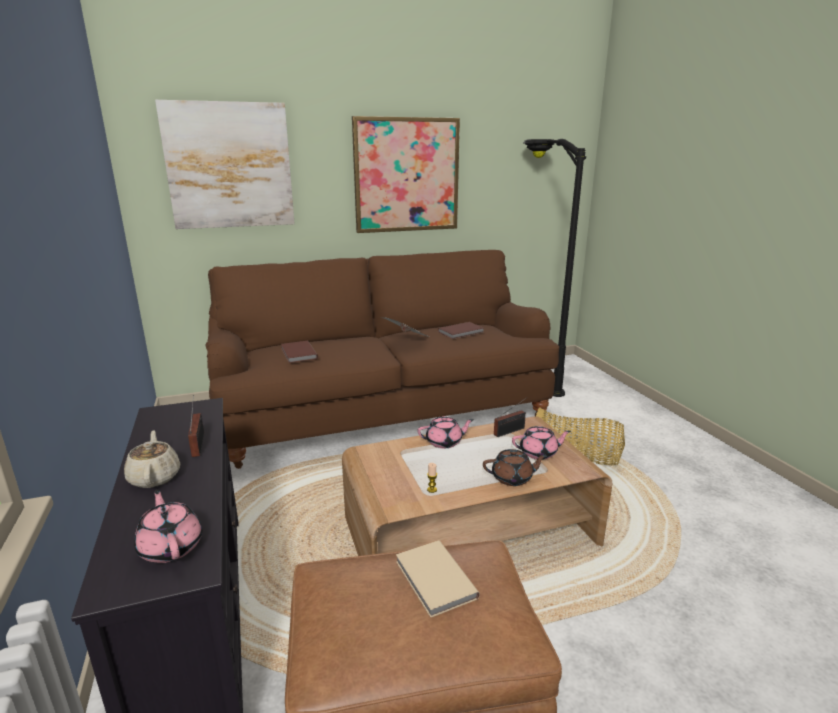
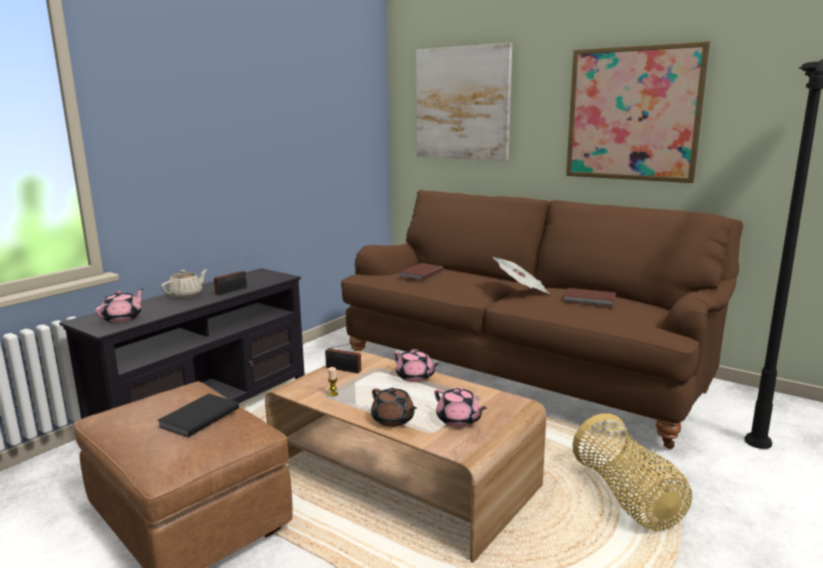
camera: 55 degrees right, 5 degrees down
beige book [396,540,480,618] -> black book [157,394,239,437]
radio [494,399,526,437] -> radio moved to [325,341,364,373]

